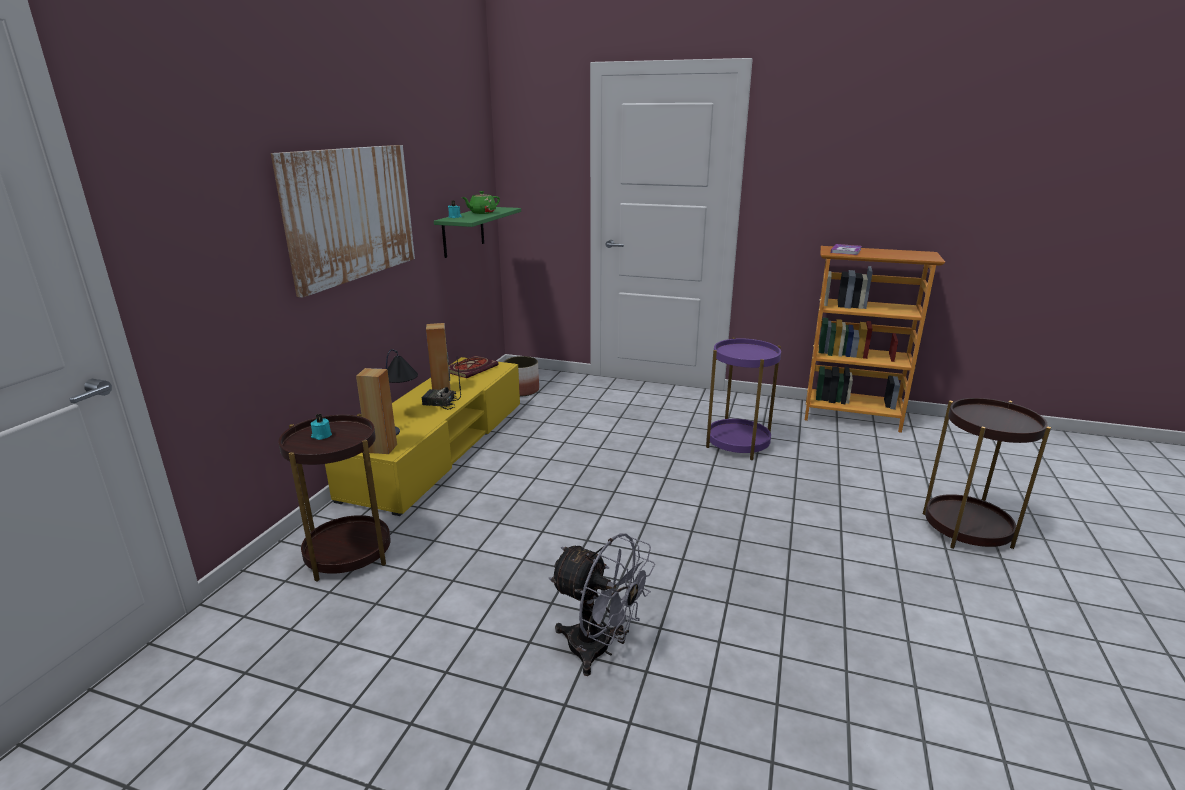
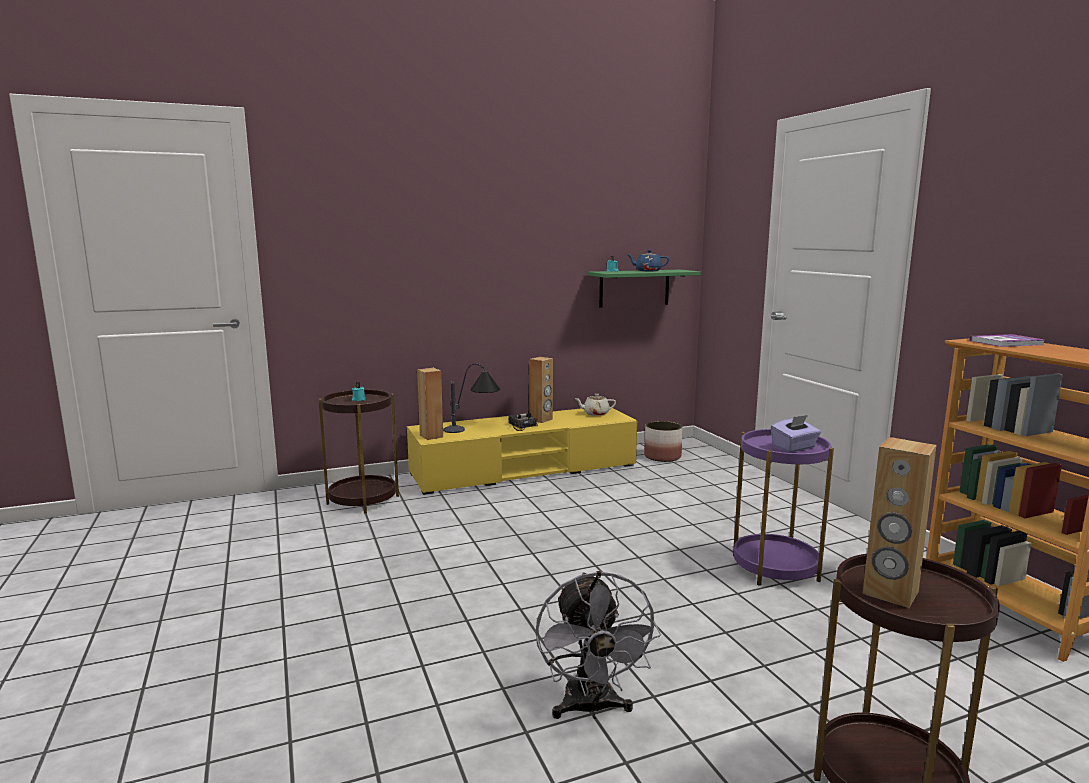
camera: 50 degrees right, 10 degrees down
picture [271,145,415,298] -> none
book [448,356,499,378] -> beige teapot [575,394,616,416]
green teapot [462,191,500,214] -> blue teapot [628,250,669,271]
grey fan [549,533,655,676] -> grey fan moved to [535,571,661,719]
none -> purple tissue box [771,415,821,453]
none -> brown speaker [862,437,936,608]

